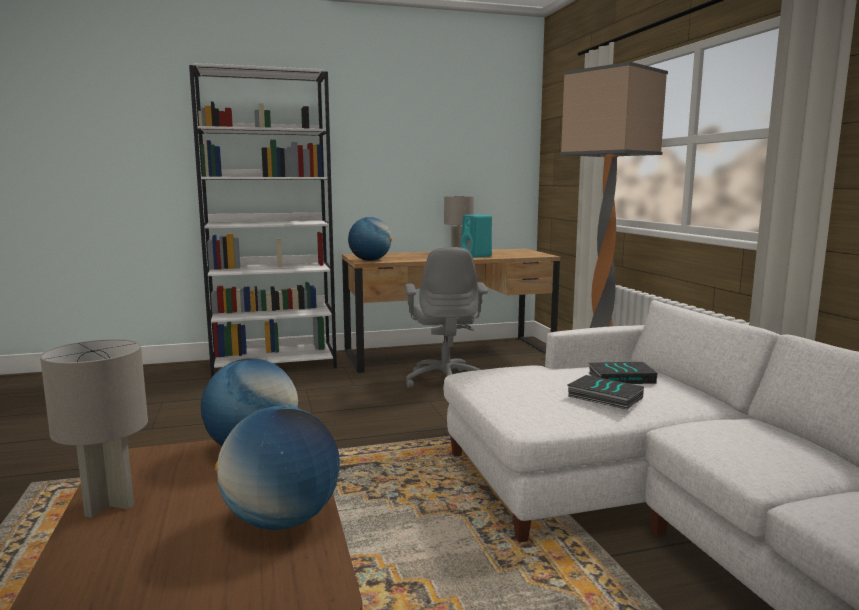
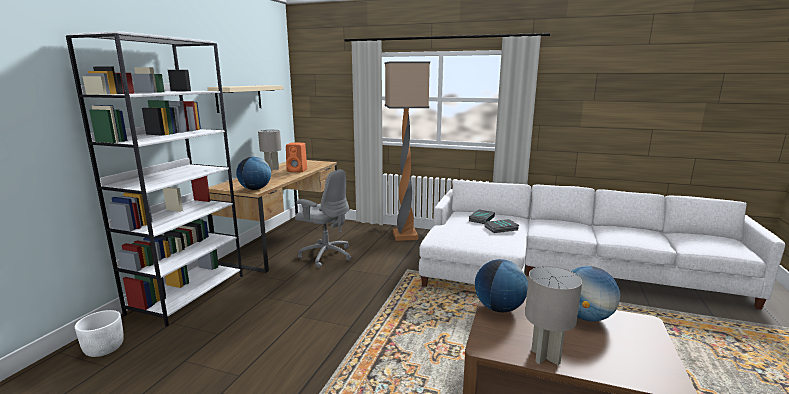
camera: 55 degrees left, 5 degrees up
turquoise speaker [461,214,492,258] -> orange speaker [286,142,307,172]
none -> white planter [75,310,124,357]
none -> beige shelf [207,85,283,113]

